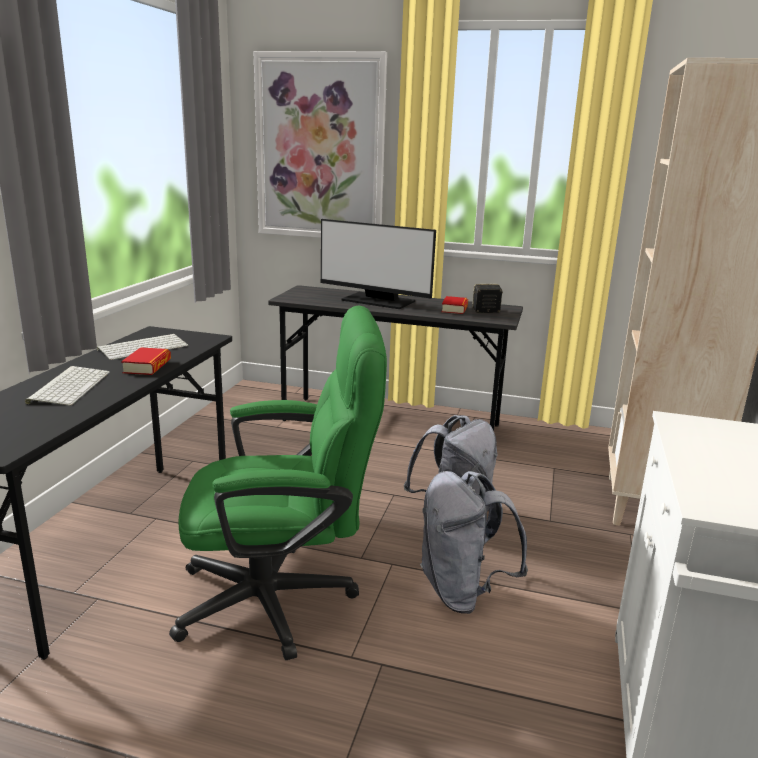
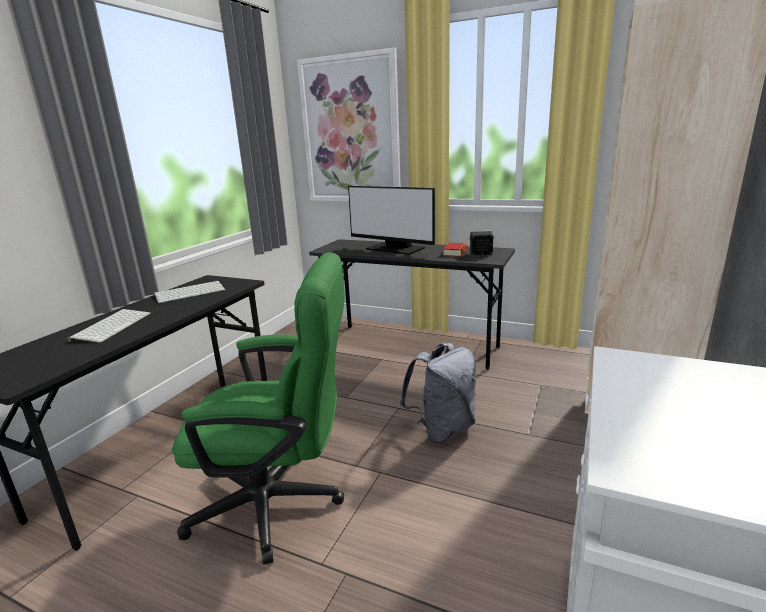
camera: 10 degrees right, 0 degrees up
book [121,347,171,375] -> none
grey backpack [420,471,528,614] -> none

